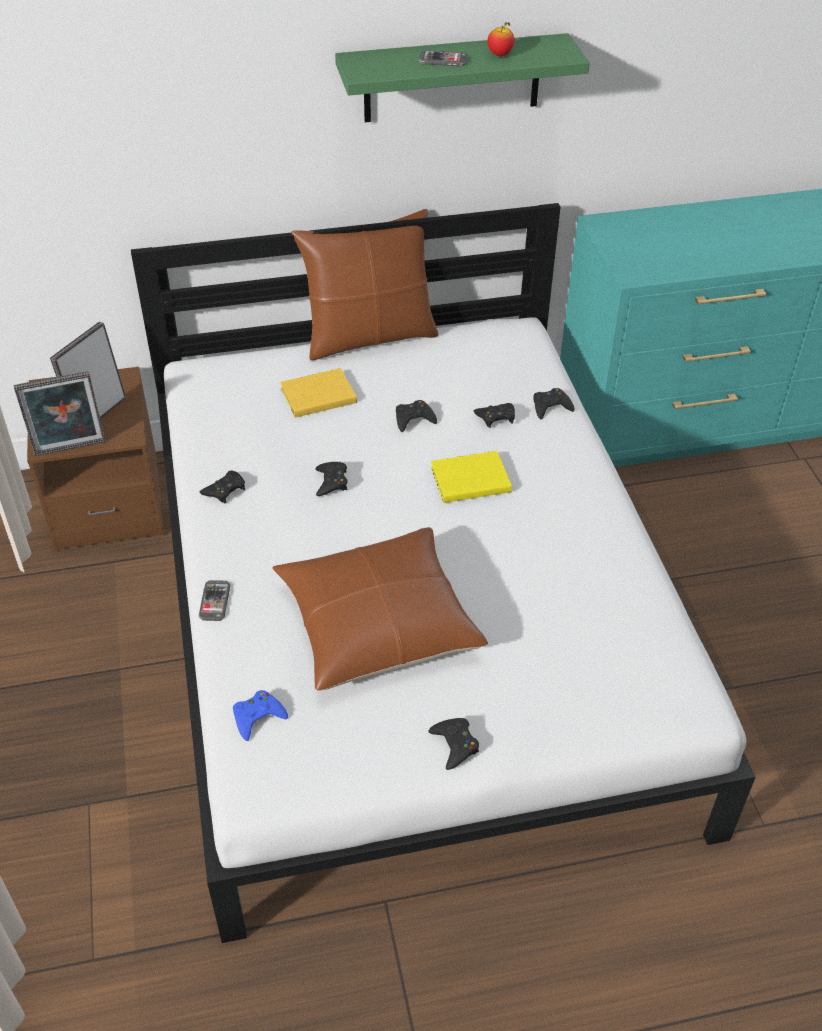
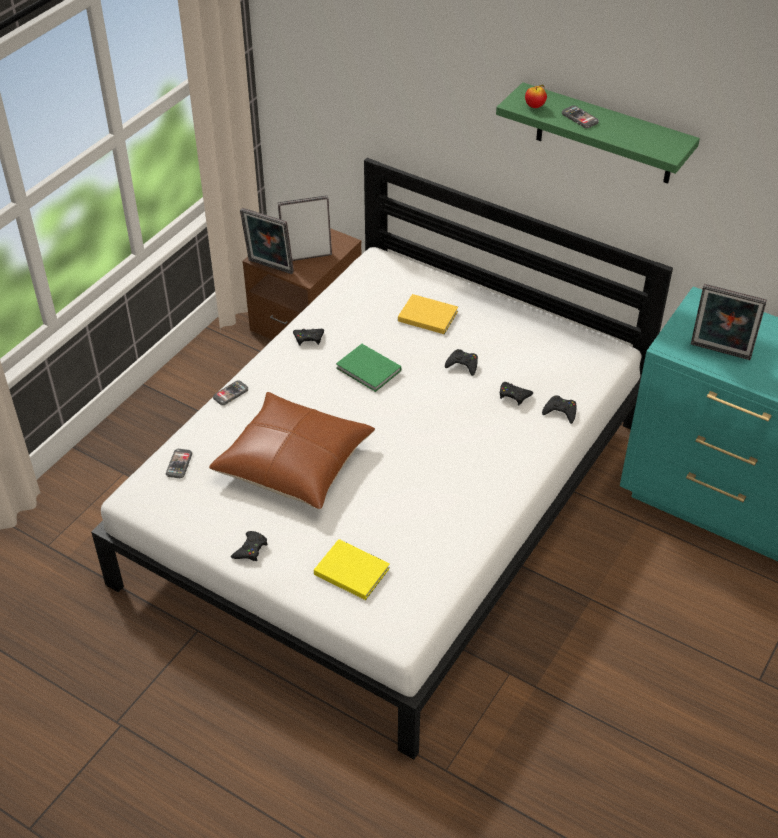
camera: 45 degrees right, 0 degrees up
blue game controller [233,690,288,741] -> phone [166,449,193,478]
brown pillow [291,209,438,360] -> none
black game controller [315,462,348,496] -> green book [336,344,401,392]
yellow book [431,451,512,503] -> yellow book moved to [314,539,390,600]
apple [488,22,515,56] -> apple moved to [525,85,547,108]
none -> picture frame [691,284,767,360]

